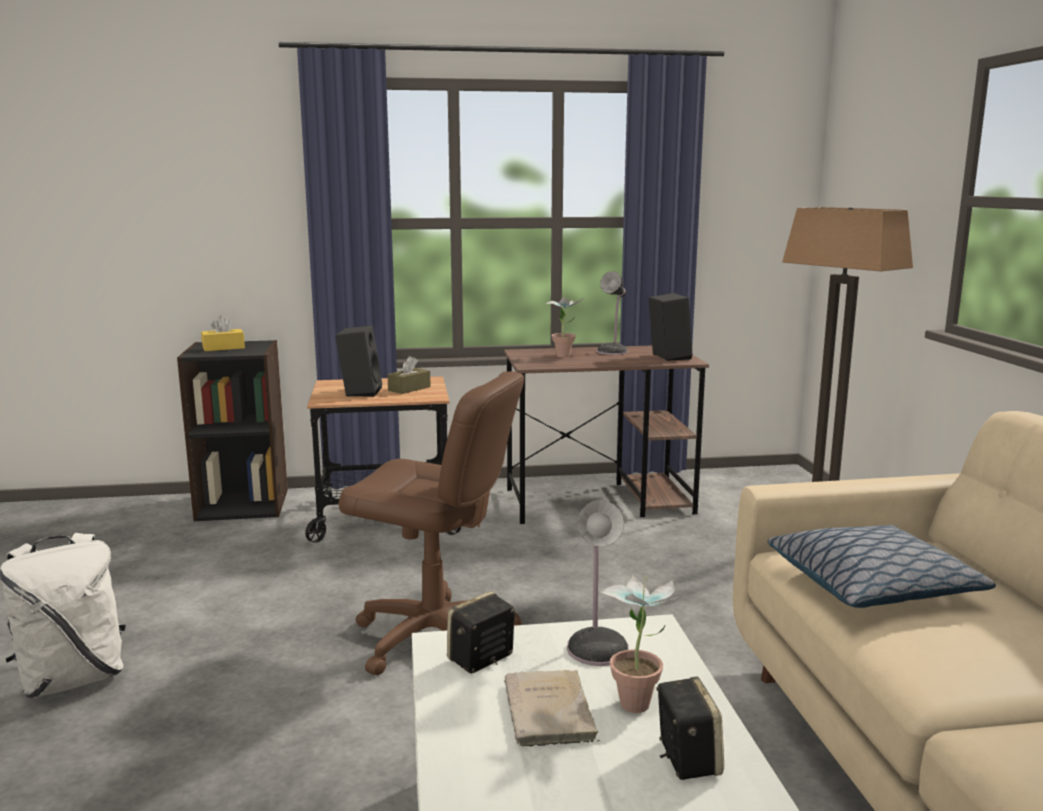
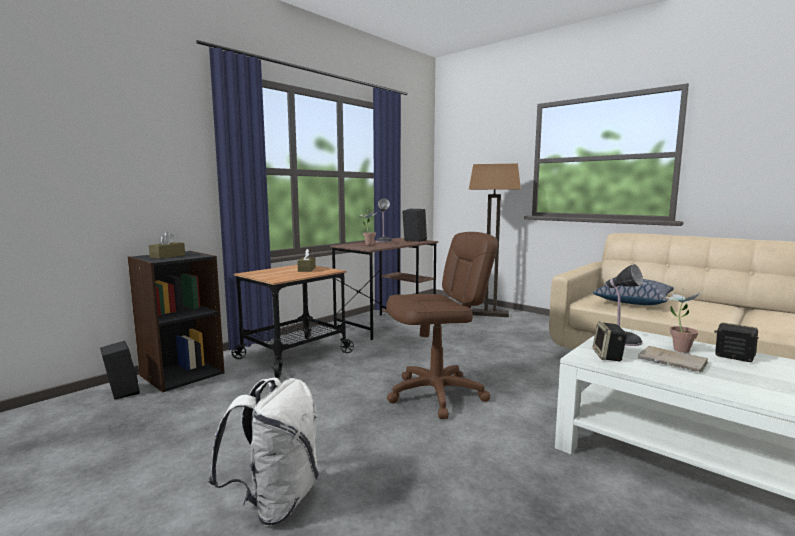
camera: 40 degrees left, 5 degrees down
yellow tissue box [201,316,245,351] -> brown tissue box [149,232,185,259]
black speaker [335,325,382,397] -> black speaker moved to [100,341,140,399]

